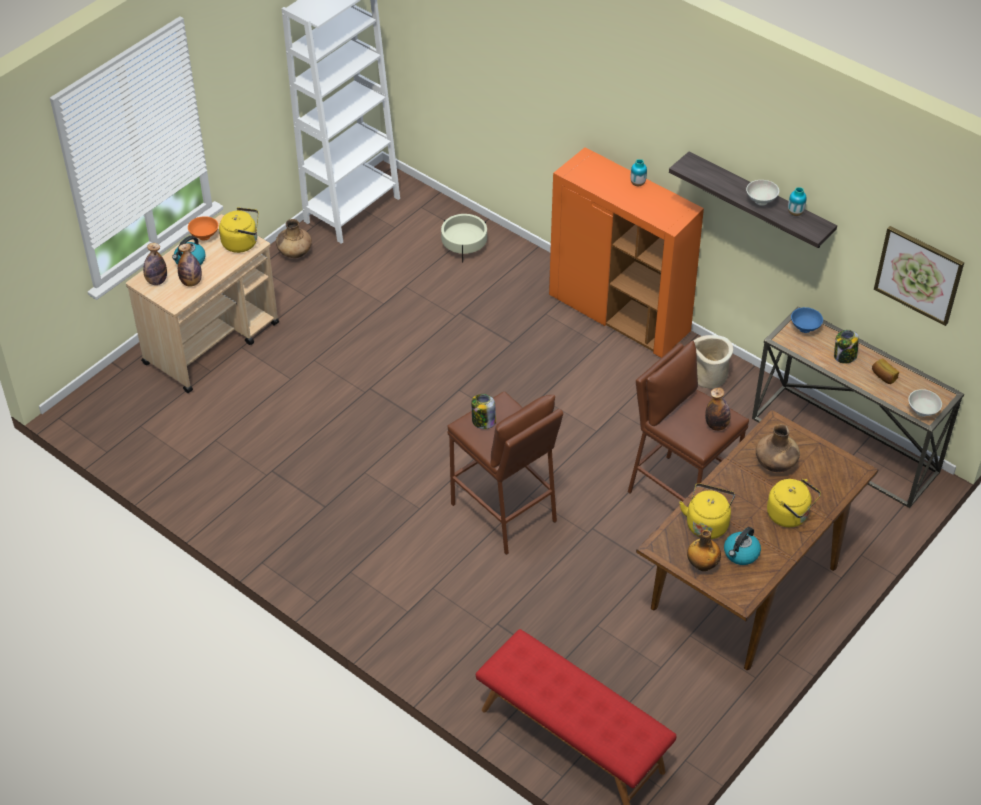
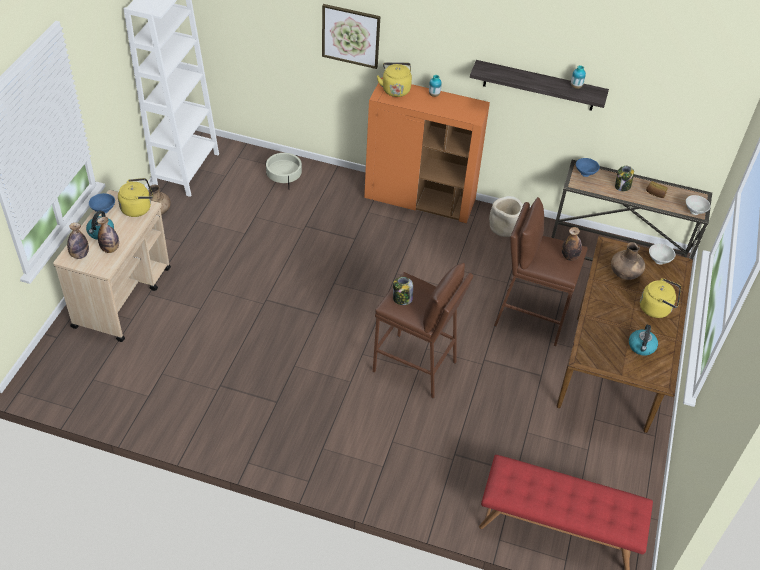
camera: 25 degrees left, 0 degrees up
orange bowl [188,216,218,241] -> blue bowl [89,193,115,213]
yellow kettle [679,483,735,539] -> yellow kettle moved to [377,62,412,97]
bottle [687,530,721,571] -> none
white bowl [746,180,779,206] -> white bowl moved to [649,244,675,265]
picture [874,226,964,326] -> picture moved to [322,4,381,69]

